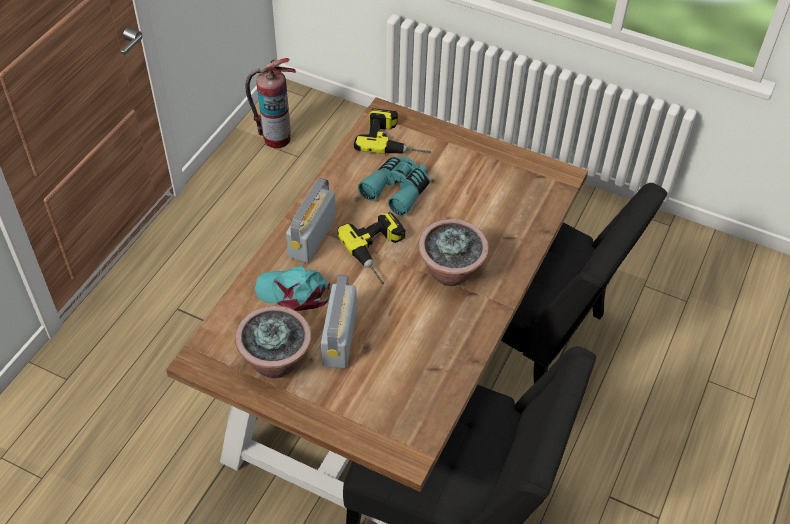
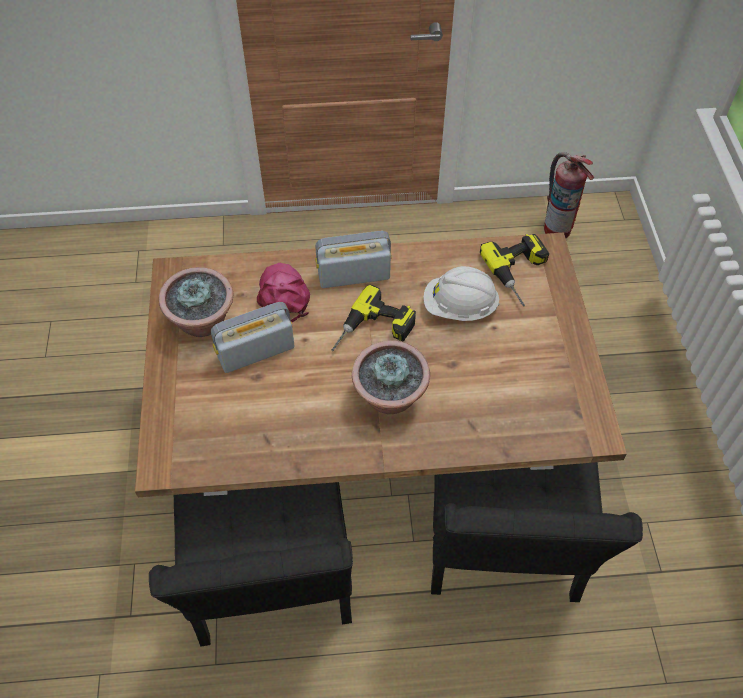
camera: 60 degrees right, 5 degrees up
turquoise cap [254,266,330,311] -> pink cap [257,263,310,322]
turquoise binoculars [358,156,430,216] -> white hard hat [424,266,499,321]

